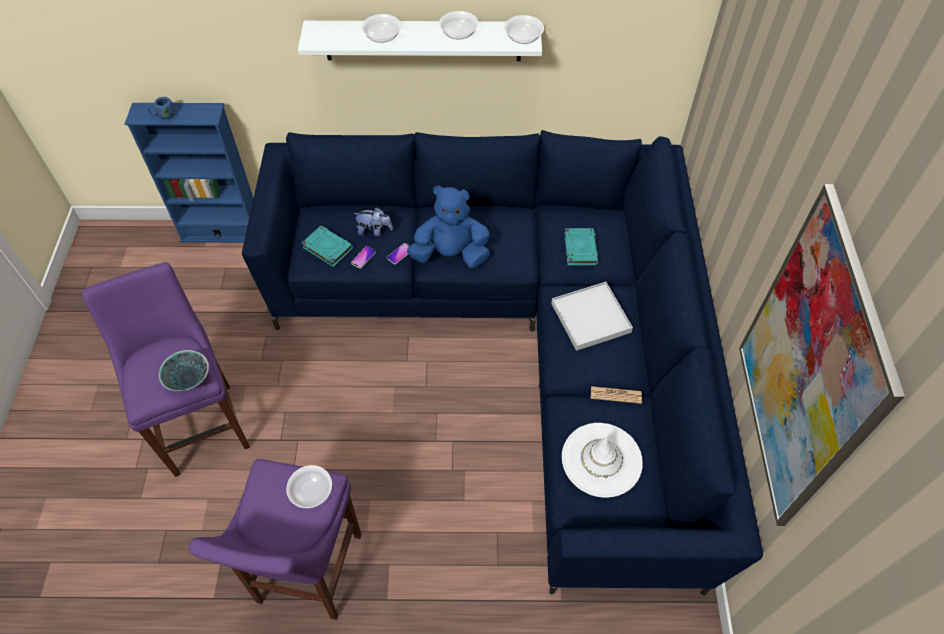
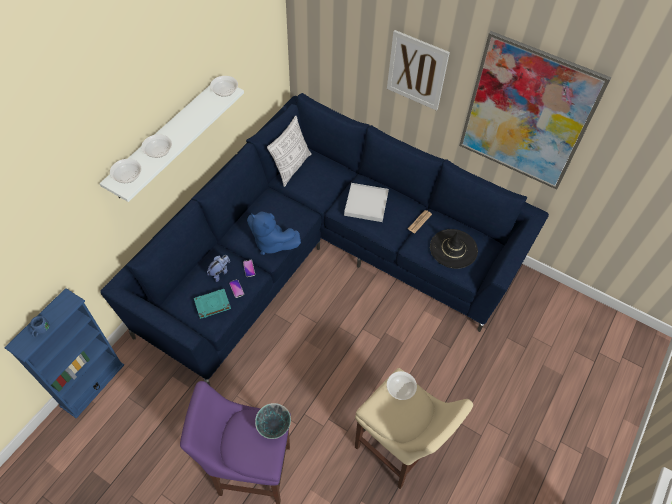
camera: 60 degrees left, 0 degrees up
purple stool [189,459,361,620] -> beige stool [355,368,473,489]
blue plush toy [407,185,490,268] -> blue plush toy turned 90 degrees counterclockwise [247,211,301,255]
bowl [439,11,479,40] -> bowl moved to [110,159,142,183]
white hat [562,423,643,497] -> black hat [430,229,478,269]
turquoise book [564,228,599,266] -> none
none -> pillow [267,116,312,187]
none -> picture [387,30,450,111]

